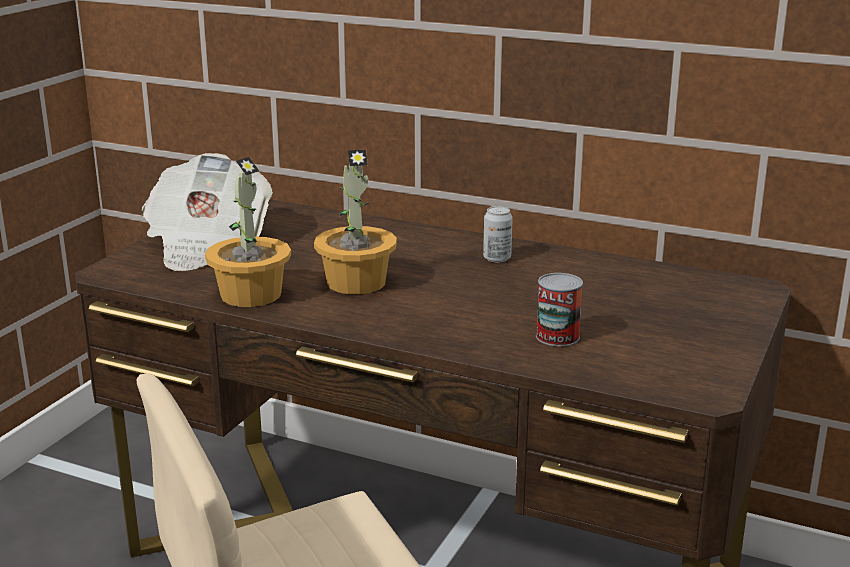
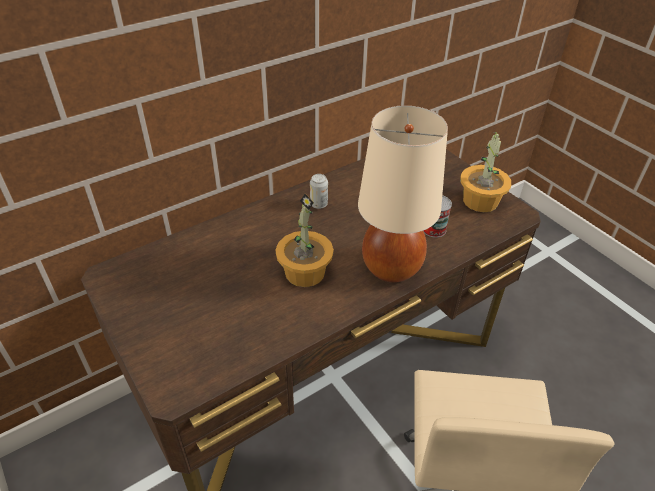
camera: 60 degrees left, 20 degrees up
newspaper [142,153,273,271] -> none
potted plant [205,157,291,307] -> potted plant moved to [460,130,511,212]
none -> beige table lamp [358,105,448,283]

